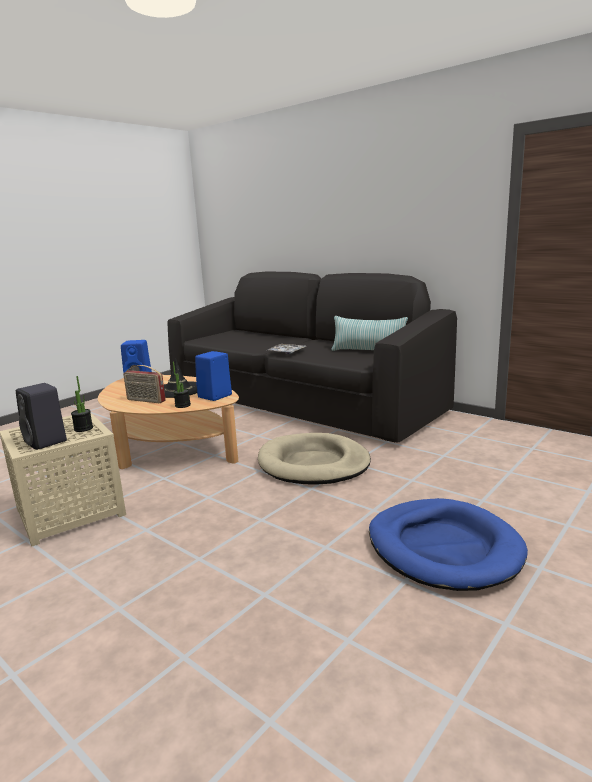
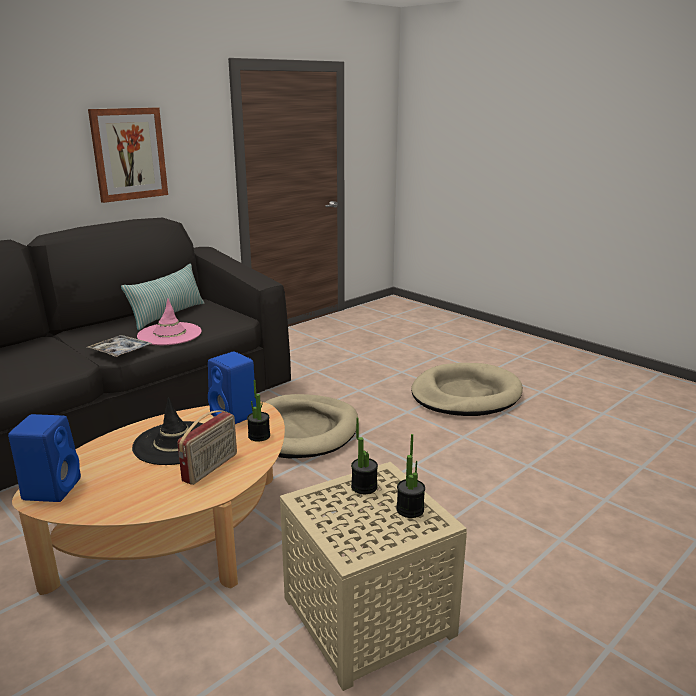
camera: 85 degrees left, 5 degrees up
black speaker [16,383,67,450] -> potted plant [396,434,425,518]
blue dog bed [369,498,528,591] -> beige dog bed [411,363,523,416]
none -> picture [88,108,168,203]
none -> pink hat [137,298,202,345]

